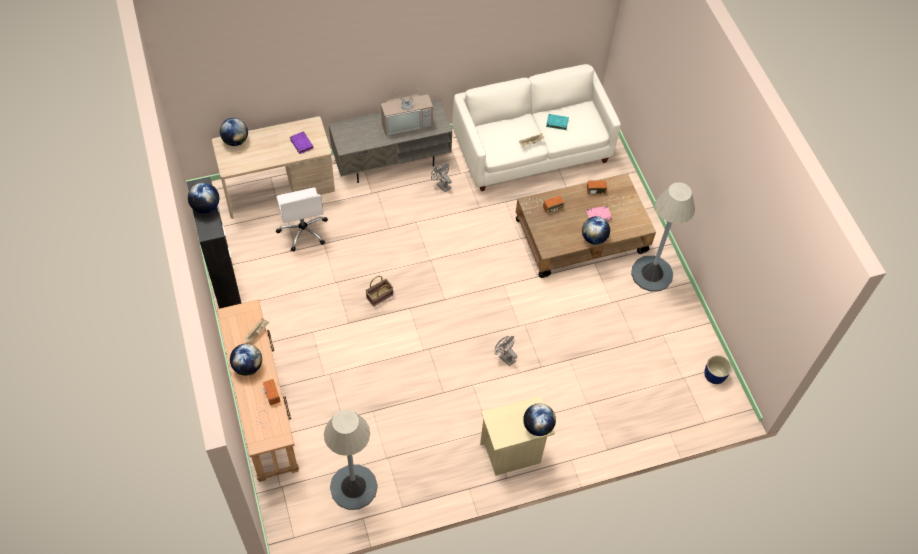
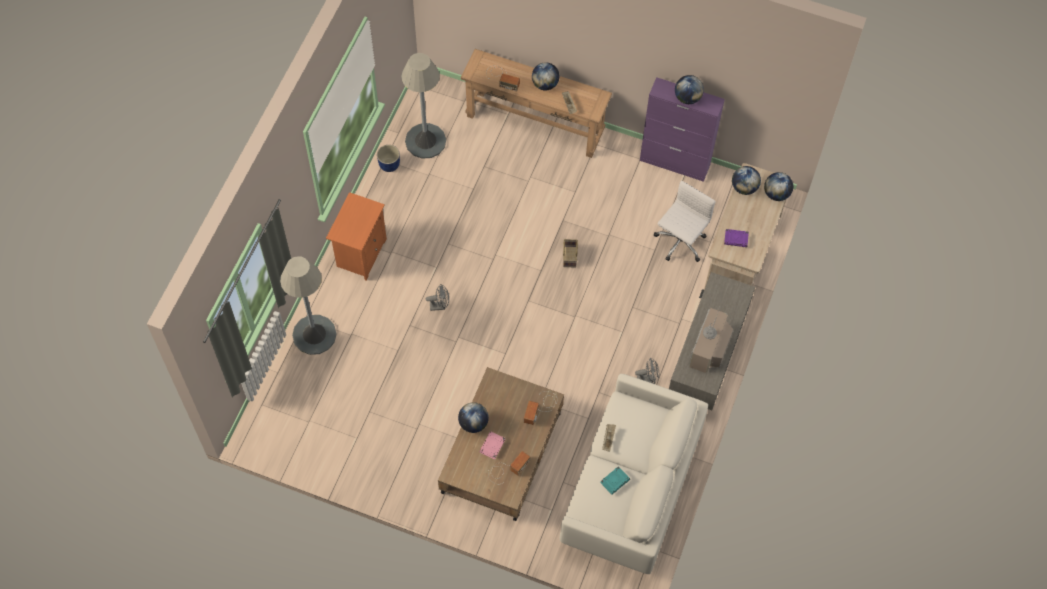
camera: 130 degrees right, 5 degrees up
black cabinet [186,177,241,309] -> purple cabinet [640,77,725,182]
white office chair [276,187,328,252] -> white office chair turned 105 degrees clockwise [654,180,715,262]
beige nightstand [480,396,555,476] -> orange nightstand [326,192,387,280]
globe [523,403,556,436] -> globe moved to [732,166,761,195]
grey floor lamp [631,182,695,292] -> grey floor lamp moved to [280,256,336,355]
blue planter [704,355,732,384] -> blue planter moved to [377,145,400,172]

